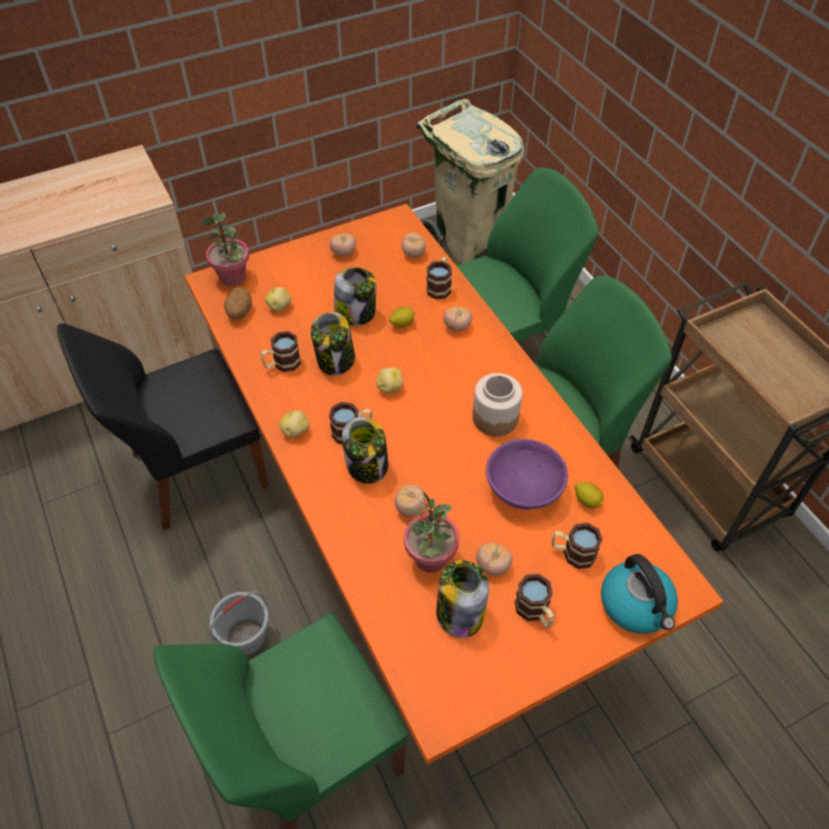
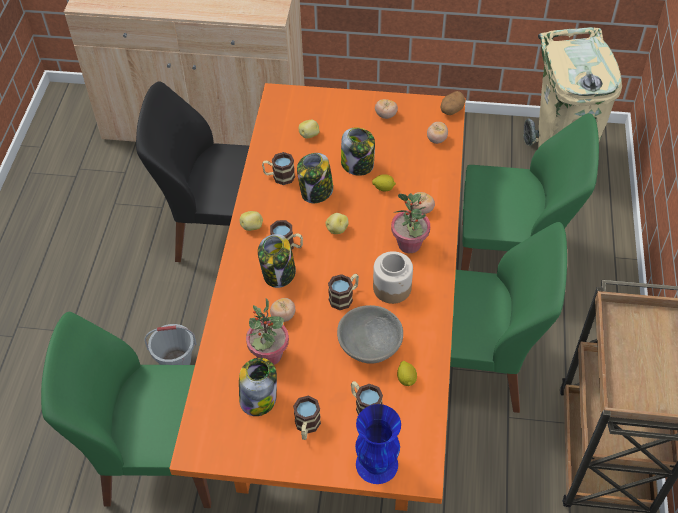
camera: 35 degrees right, 0 degrees up
potted plant [202,213,249,286] -> potted plant moved to [391,193,430,253]
potato [224,287,252,319] -> potato moved to [441,91,465,115]
mug [426,257,452,299] -> mug moved to [328,274,359,310]
tomato [476,543,513,576] -> none
purple bowl [486,439,568,509] -> grey bowl [337,305,403,364]
kettle [601,554,678,634] -> blue vase [355,404,401,484]

